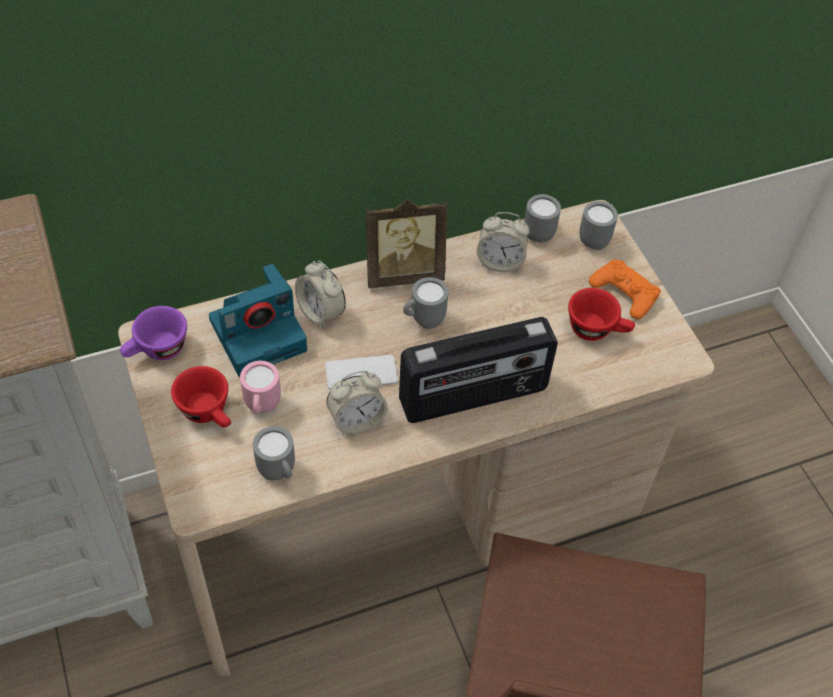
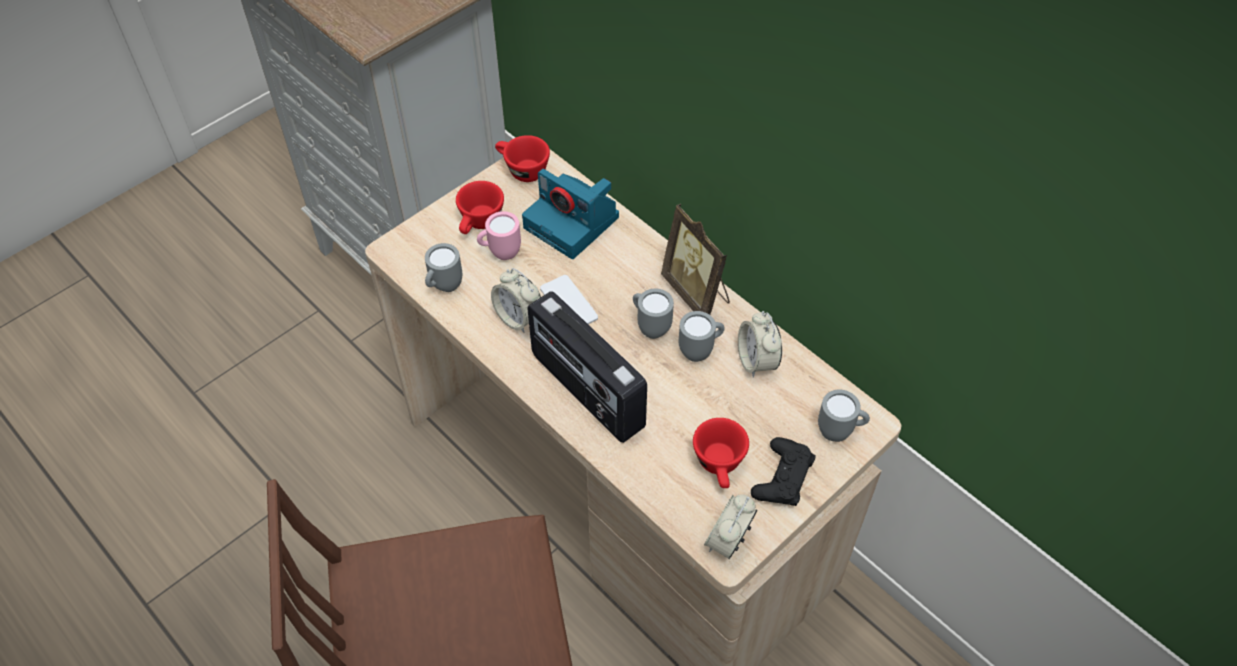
camera: 70 degrees right, 0 degrees up
purple cup [120,306,187,360] -> red cup [495,135,550,182]
alarm clock [295,260,346,328] -> alarm clock moved to [704,494,757,559]
grey mug [524,194,561,242] -> grey mug moved to [679,311,725,362]
orange game controller [589,260,661,319] -> black game controller [751,437,816,506]

